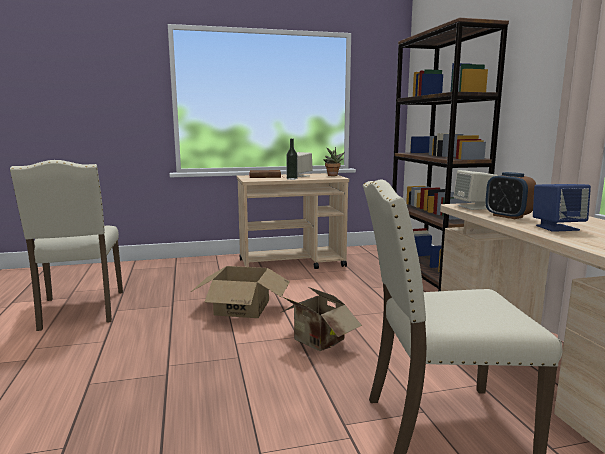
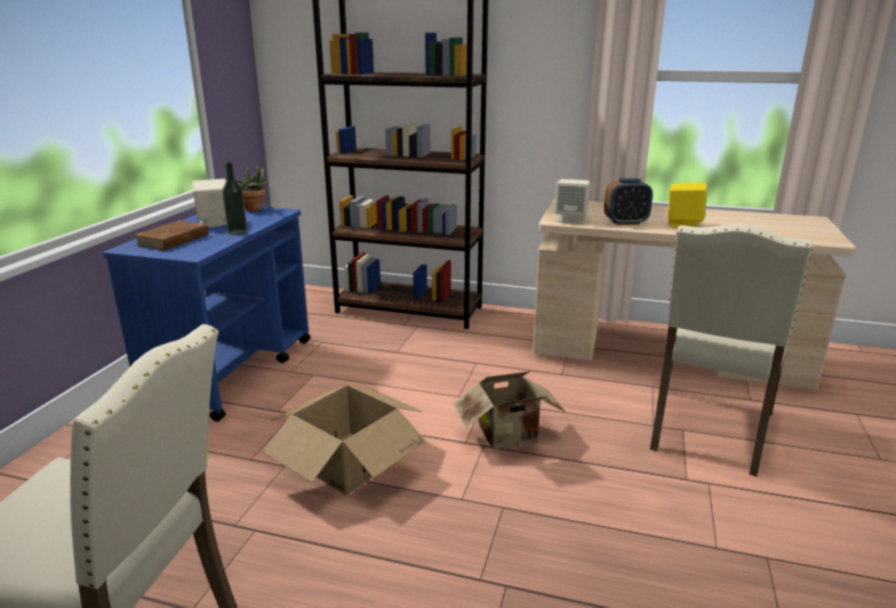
camera: 60 degrees left, 10 degrees up
beige cart [237,173,349,269] -> blue cart [103,207,311,422]
blue speaker [533,184,591,232] -> yellow speaker [668,183,707,228]

